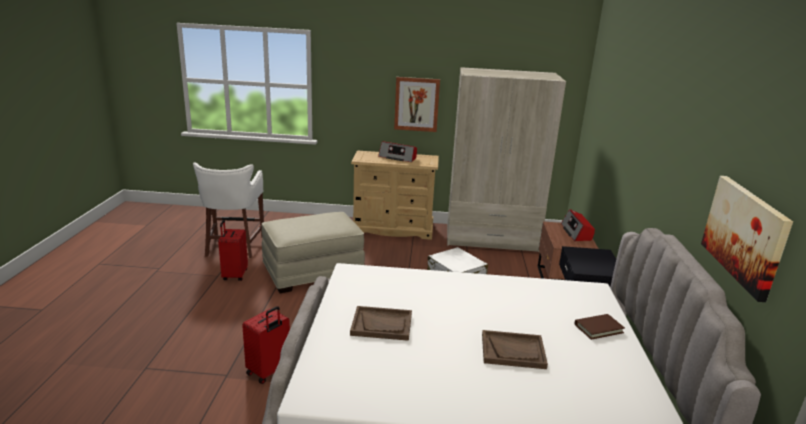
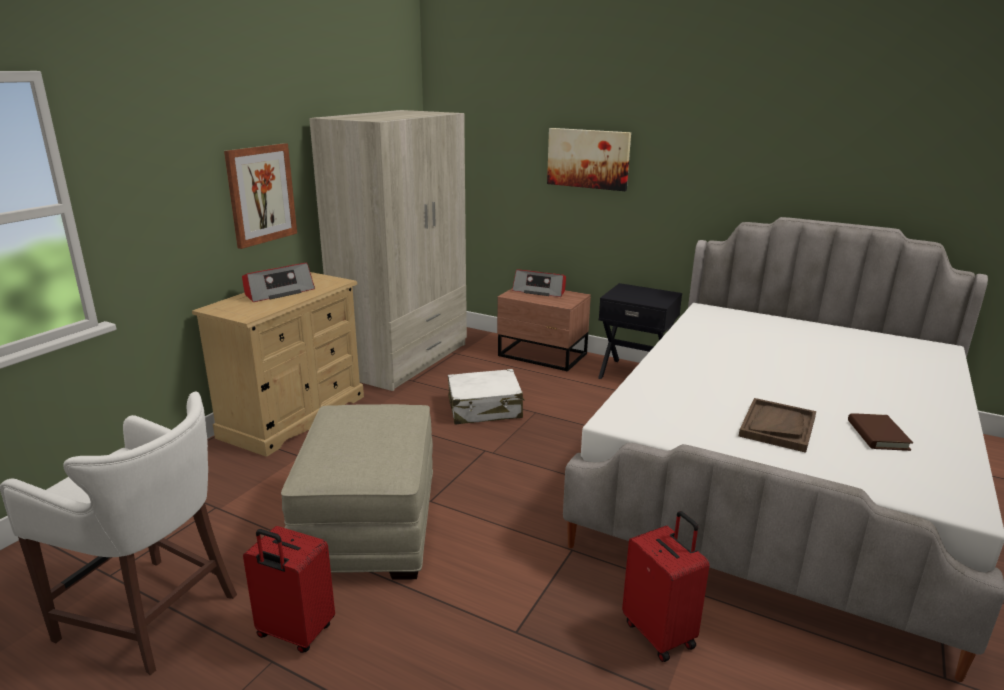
camera: 65 degrees left, 0 degrees up
brown tray [482,330,548,369] -> none
brown book [575,314,625,340] -> brown book moved to [848,413,913,451]
picture [701,176,793,302] -> picture moved to [547,128,631,191]

